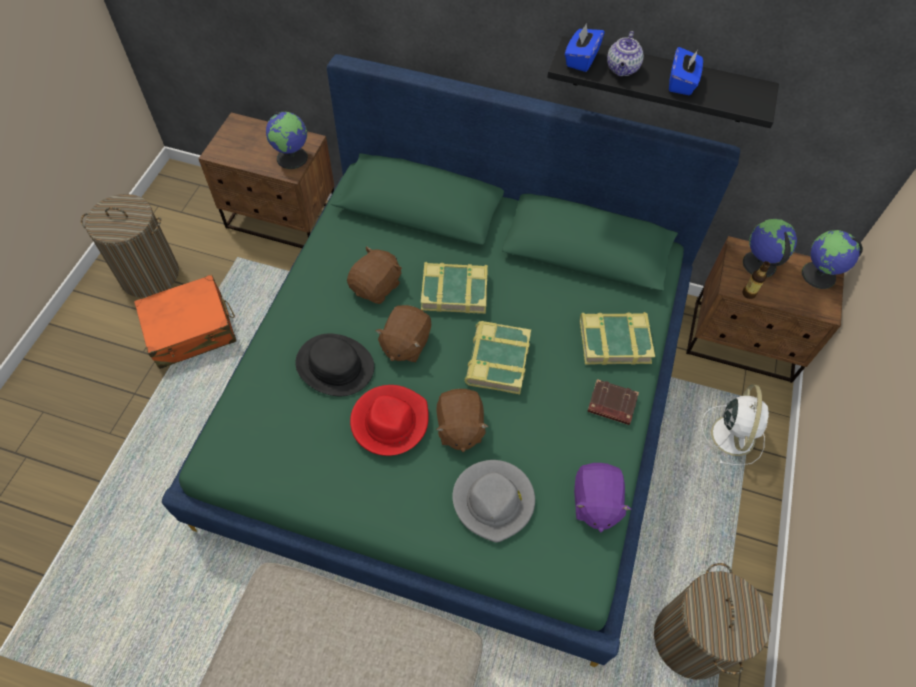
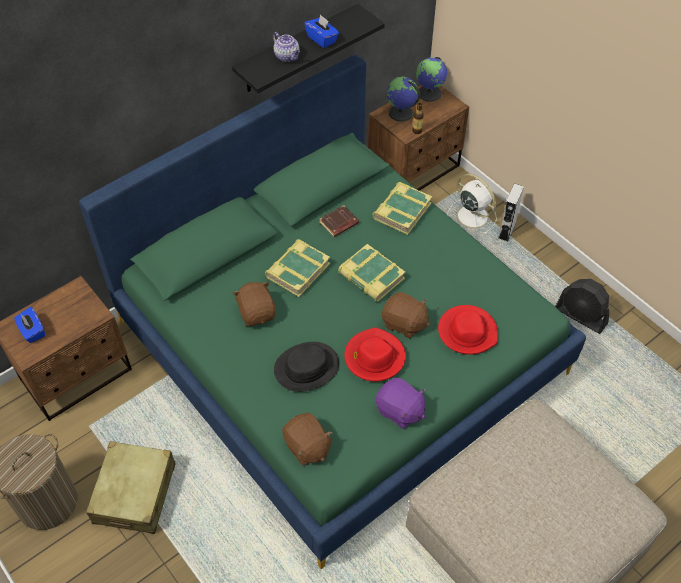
camera: 55 degrees left, 5 degrees down
orange suitcase [134,275,236,369] -> beige suitcase [86,441,175,534]
globe [266,112,308,169] -> none
brown plush toy [375,305,431,362] -> brown plush toy moved to [282,413,333,466]
grey hat [453,460,535,543] -> red hat [438,305,498,355]
blue tissue box [565,23,605,72] -> blue tissue box moved to [14,307,45,343]
purple plush toy [574,463,632,532] -> purple plush toy moved to [375,378,425,429]
brown book [587,379,639,425] -> brown book moved to [319,205,359,237]
laundry basket [654,563,770,680] -> black fan [555,279,609,334]
none -> grey speaker [498,183,524,241]

